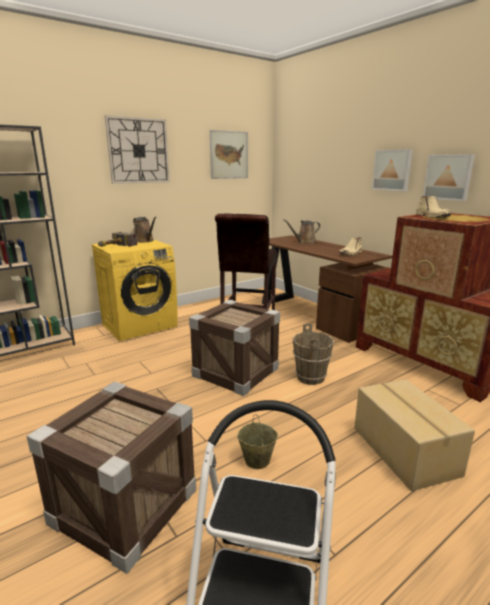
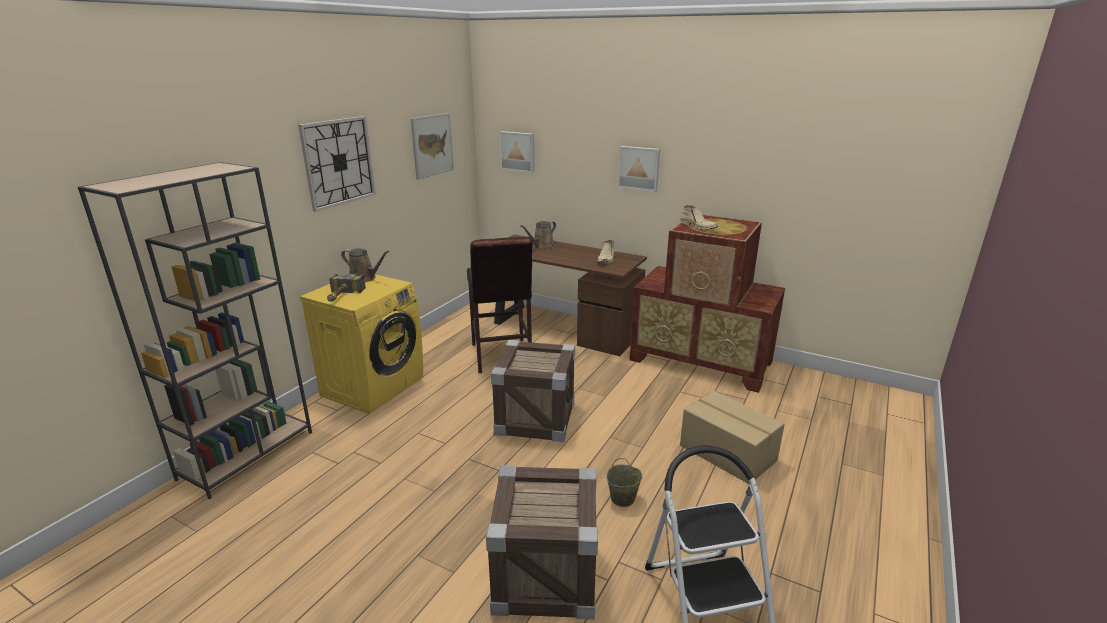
camera: 25 degrees left, 5 degrees up
brown bucket [292,323,334,385] -> none
picture [423,154,475,201] -> picture moved to [500,131,535,173]

